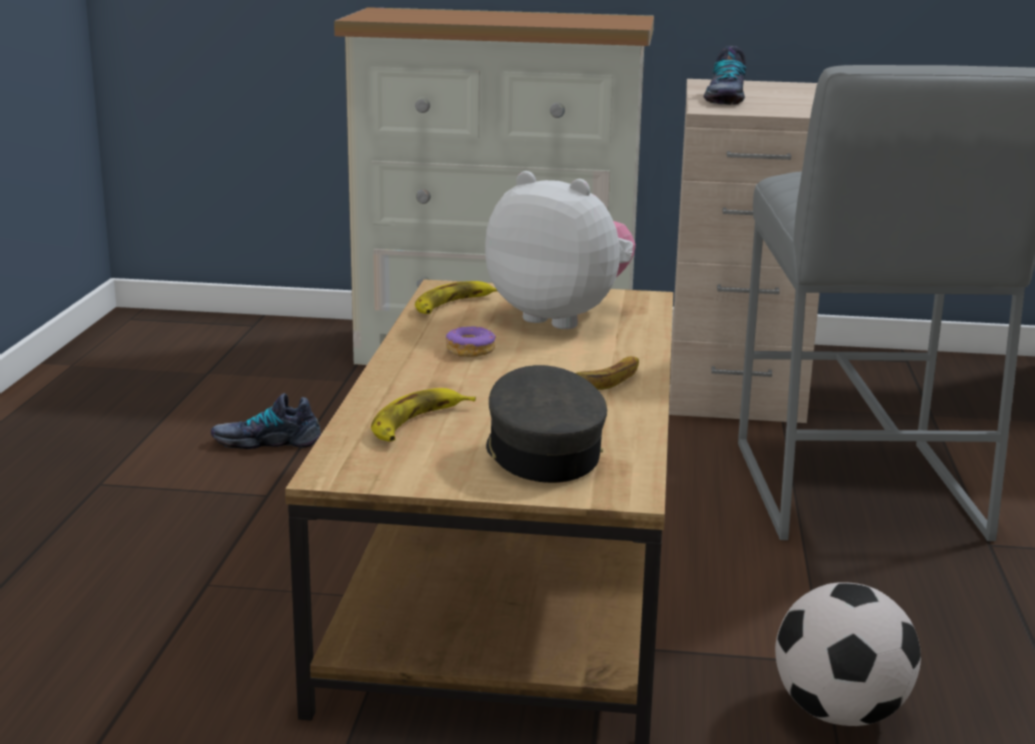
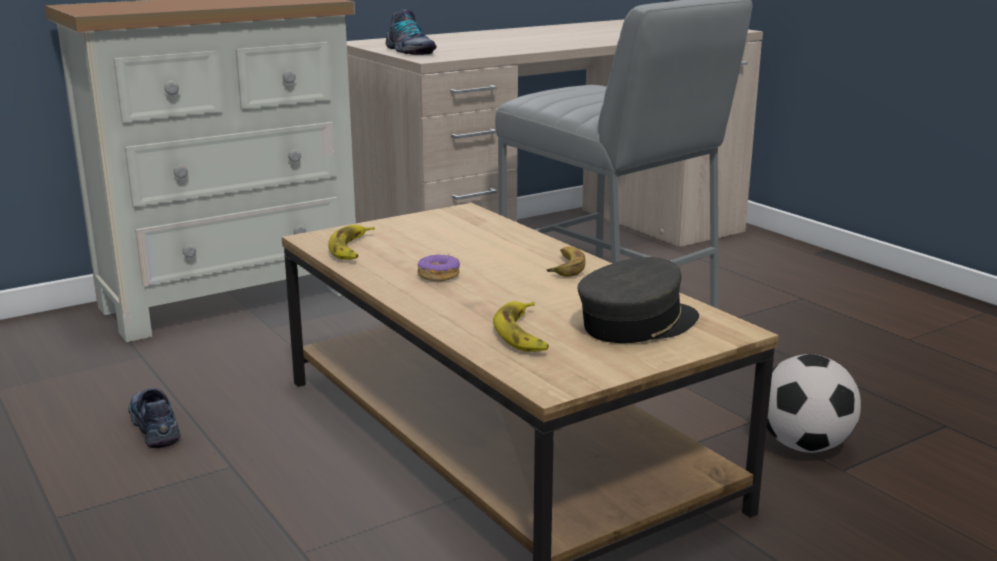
camera: 40 degrees left, 0 degrees up
shoe [211,393,321,449] -> shoe turned 105 degrees clockwise [128,388,181,448]
plush toy [485,171,636,329] -> none
grey cap [486,365,607,483] -> grey cap turned 105 degrees clockwise [578,257,699,343]

